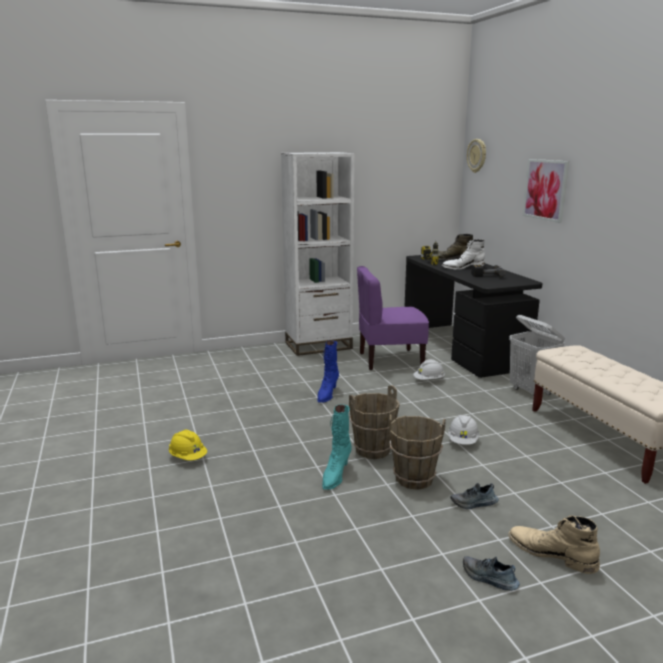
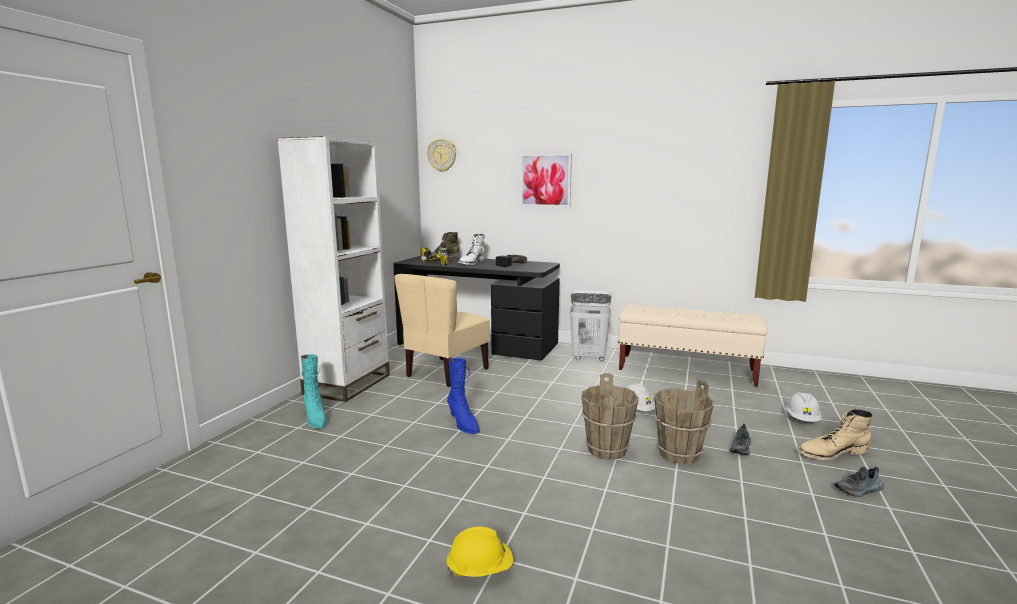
camera: 50 degrees left, 5 degrees down
turquoise boot [322,405,352,490] -> turquoise boot moved to [301,354,327,429]
purple chair [357,266,429,370] -> beige chair [394,274,490,387]
white hard hat [413,359,445,380] -> white hard hat moved to [785,392,822,422]

